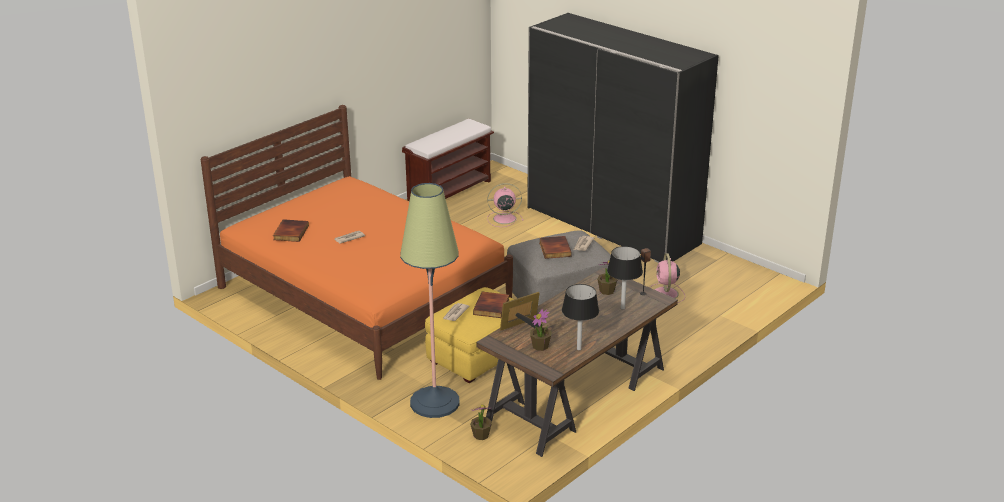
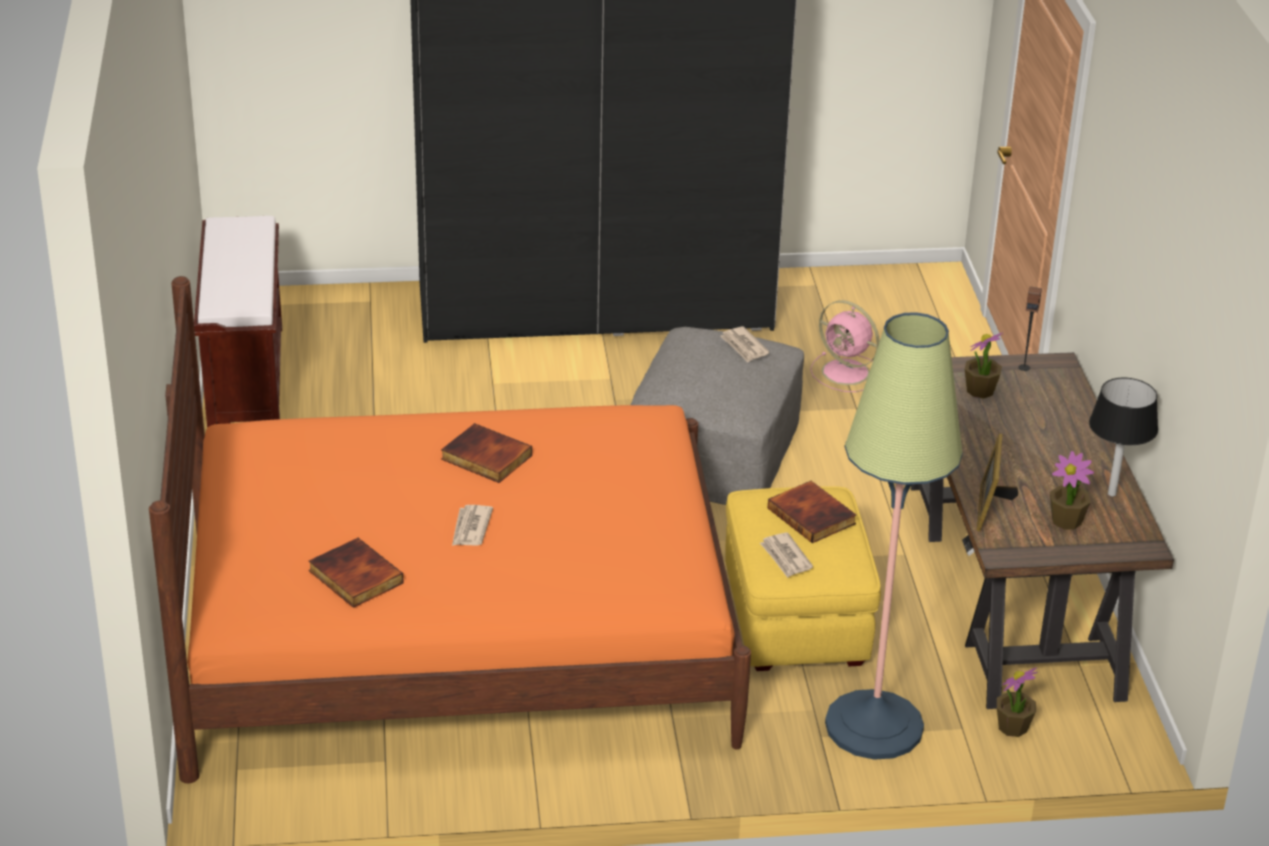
camera: 50 degrees left, 5 degrees up
pink fan [487,183,523,227] -> none
book [539,236,572,259] -> book moved to [441,423,532,483]
black table lamp [607,246,643,310] -> none

